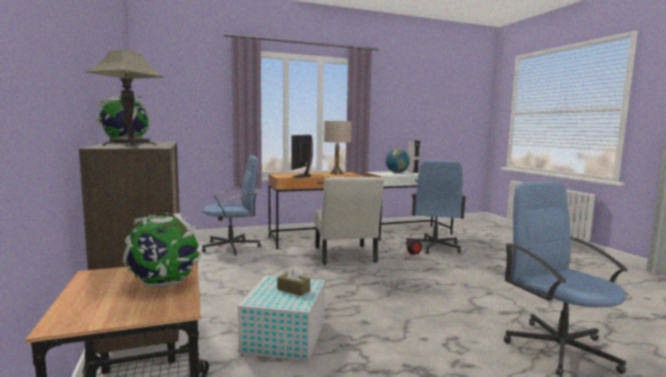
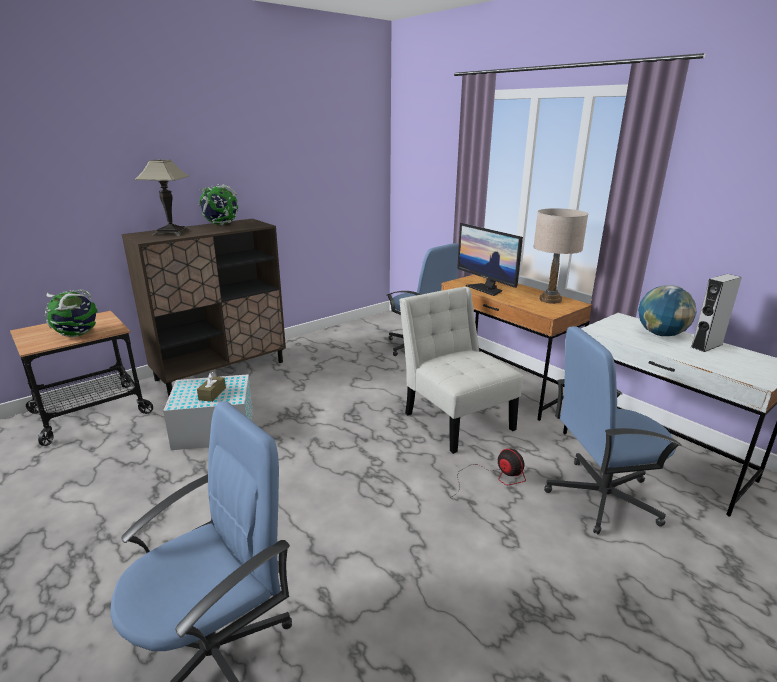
camera: 70 degrees right, 15 degrees up
monitor [291,135,313,177] -> monitor turned 120 degrees counterclockwise [457,223,523,296]
white chair [315,177,384,265] -> white chair turned 90 degrees clockwise [399,287,523,454]

